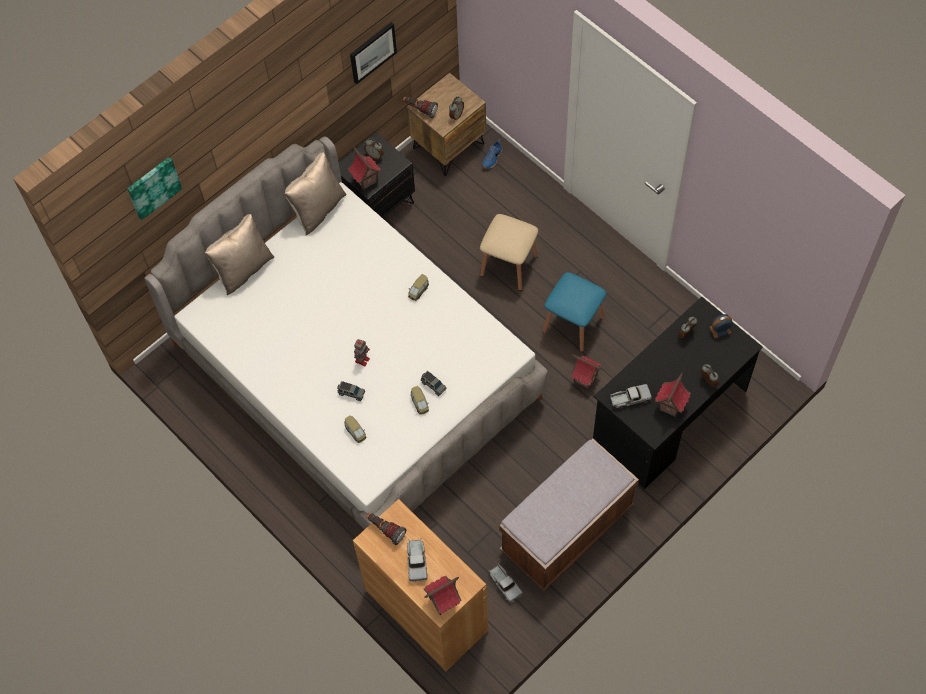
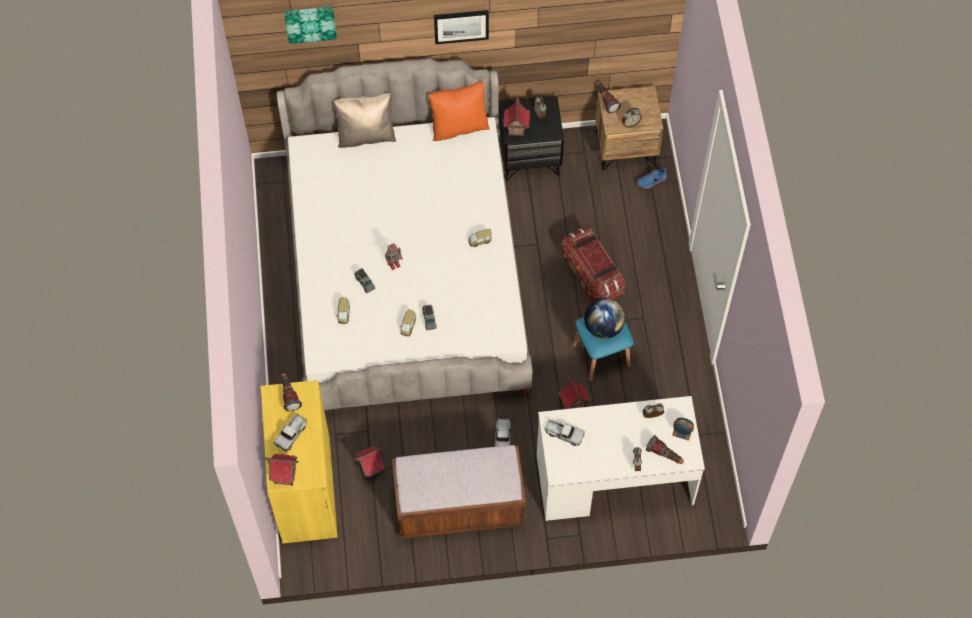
camera: 35 degrees right, 0 degrees up
beige pillow [285,152,346,235] -> orange pillow [428,82,490,141]
picture [350,22,397,84] -> picture moved to [434,10,489,44]
brown cabinet [353,499,488,671] -> yellow cabinet [261,380,338,543]
beige stool [480,214,538,291] -> storage box [561,226,625,302]
toy truck [489,564,523,603] -> toy truck moved to [495,417,511,447]
black desk [593,297,763,489] -> white desk [537,396,705,521]
toy house [655,373,690,417] -> toy house moved to [354,446,385,479]
none -> globe [584,298,625,339]
none -> flashlight [646,435,684,464]

